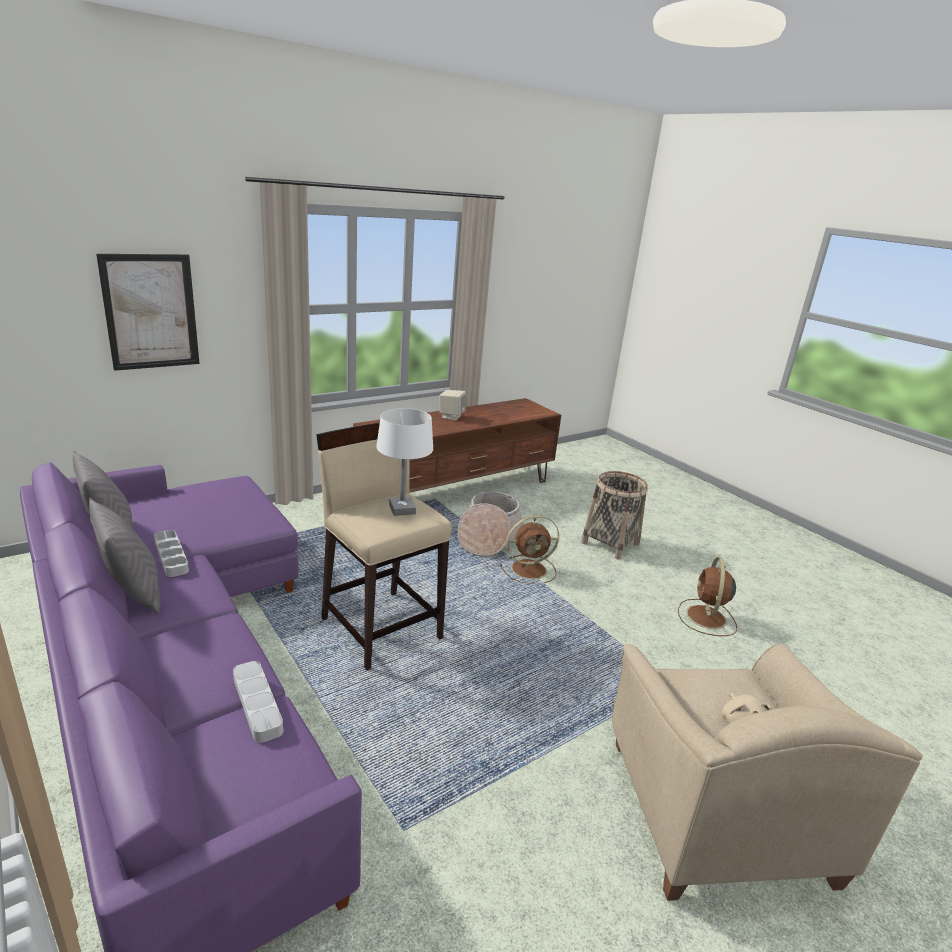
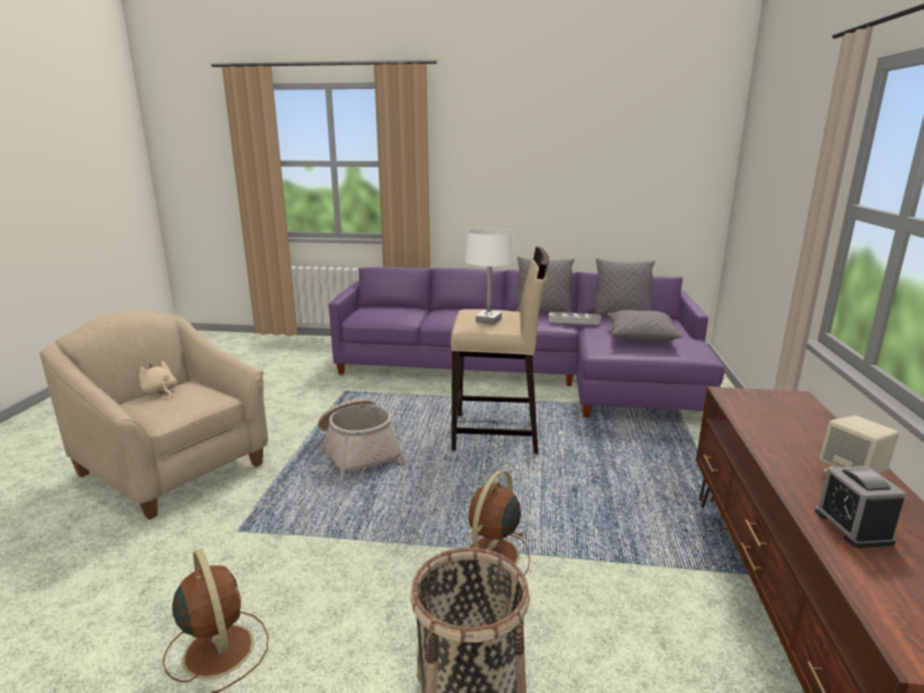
camera: 135 degrees right, 5 degrees down
picture [96,254,200,371] -> none
grey tray [233,661,283,743] -> none
basket [458,492,524,557] -> basket moved to [318,399,406,480]
none -> grey pillow [607,310,682,343]
none -> alarm clock [815,466,907,548]

